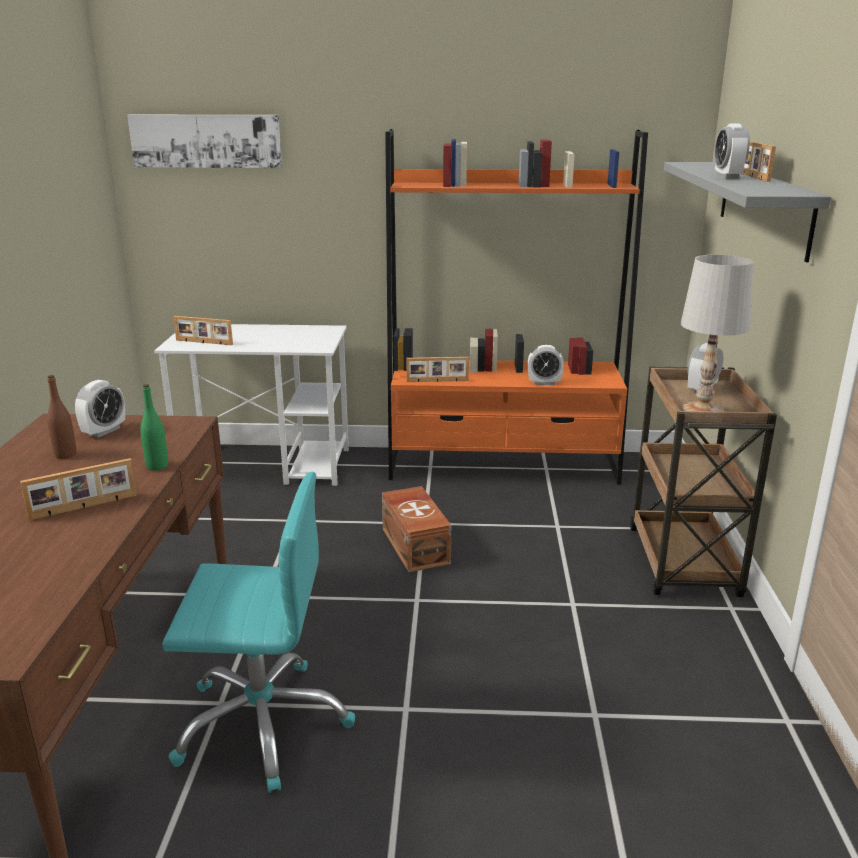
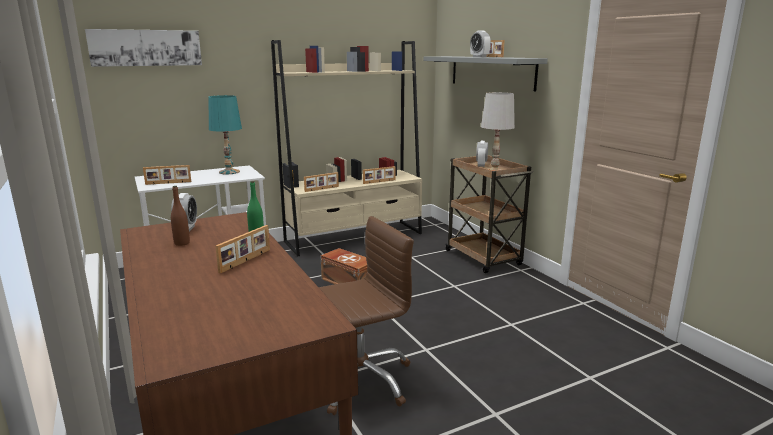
camera: 30 degrees left, 5 degrees down
turquoise office chair [162,472,355,793] -> brown office chair [319,216,414,415]
orange bookcase [385,129,648,485] -> beige bookcase [271,40,422,256]
alarm clock [528,345,564,385] -> picture frame [363,166,396,184]
none -> turquoise table lamp [209,95,242,174]

